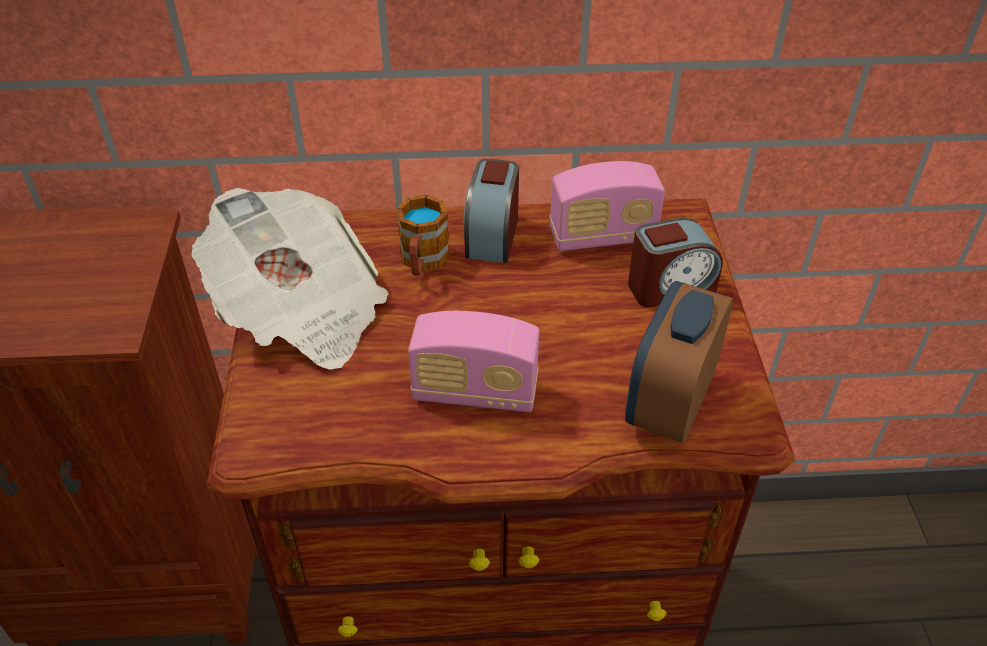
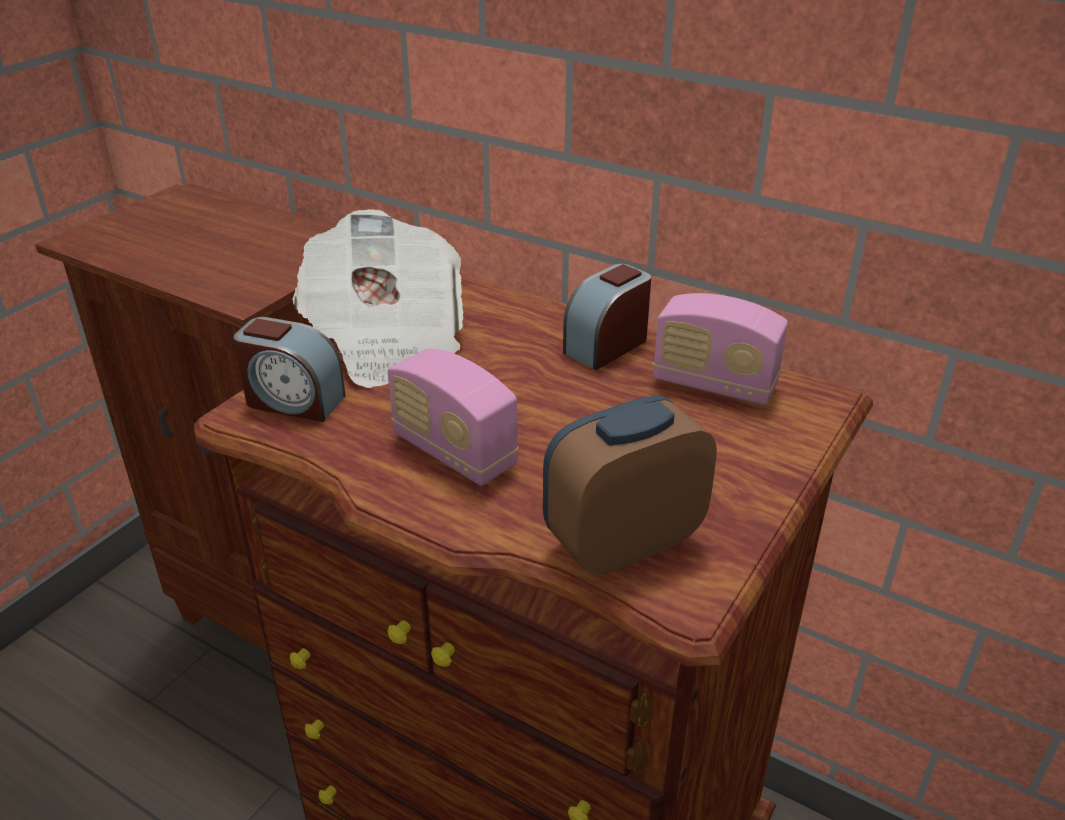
camera: 35 degrees right, 10 degrees down
mug [396,195,450,276] -> none
alarm clock [628,218,723,308] -> alarm clock moved to [233,317,346,422]

